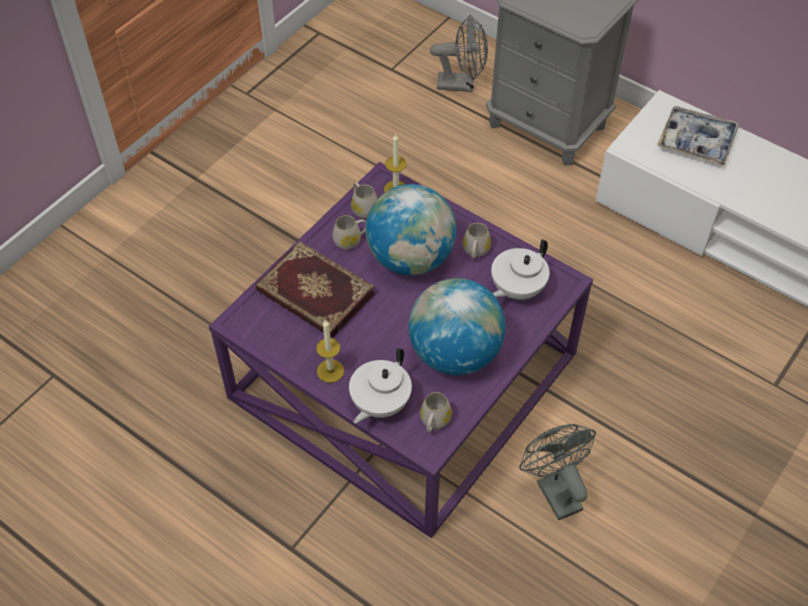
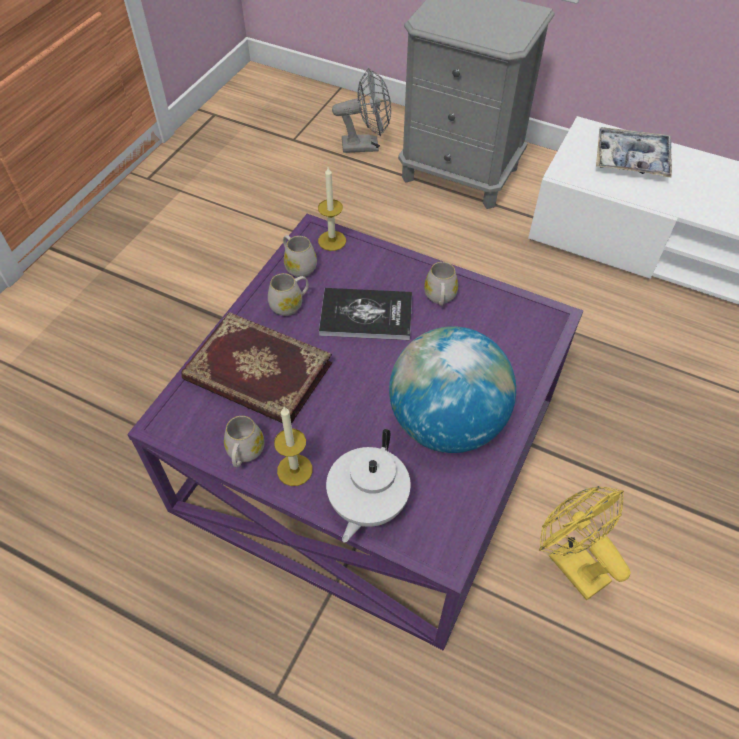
camera: 10 degrees left, 0 degrees up
globe [366,184,456,275] -> book [319,288,412,340]
white mug [420,392,452,432] -> white mug moved to [224,416,264,467]
white teapot [491,239,550,300] -> none
grey fan [519,424,596,520] -> yellow fan [539,486,631,600]

